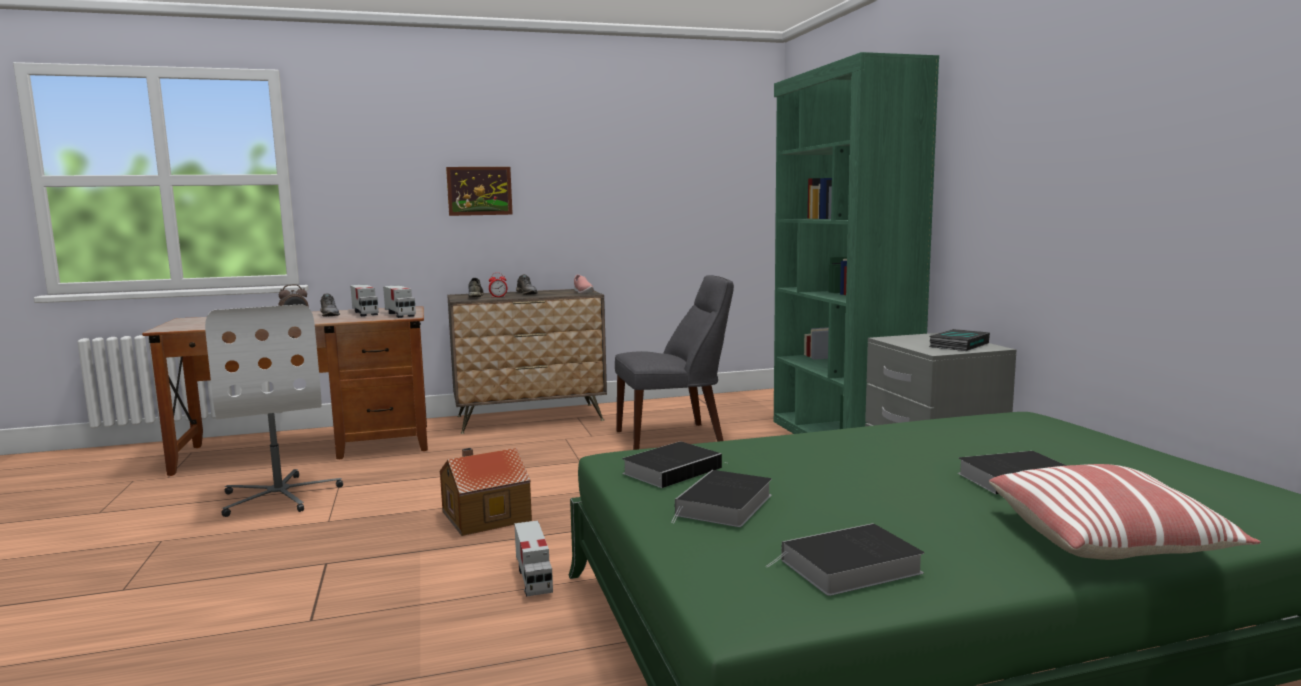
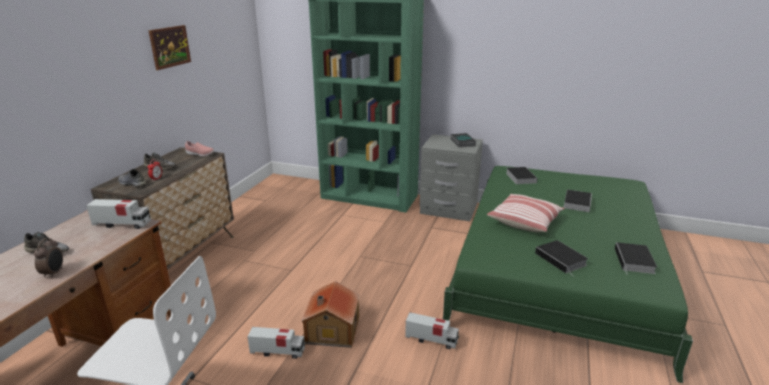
camera: 55 degrees left, 15 degrees up
toy truck [350,284,379,316] -> toy truck moved to [247,327,305,359]
picture [446,167,513,216] -> picture moved to [148,25,191,70]
grey chair [615,275,734,450] -> none
book [622,442,728,488] -> book moved to [506,167,538,184]
pillow [989,464,1261,560] -> pillow moved to [487,194,565,232]

